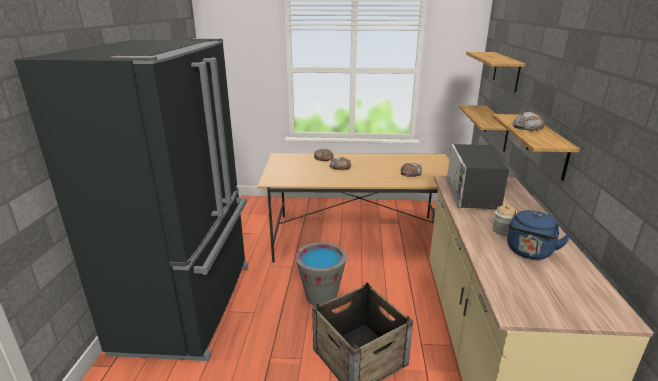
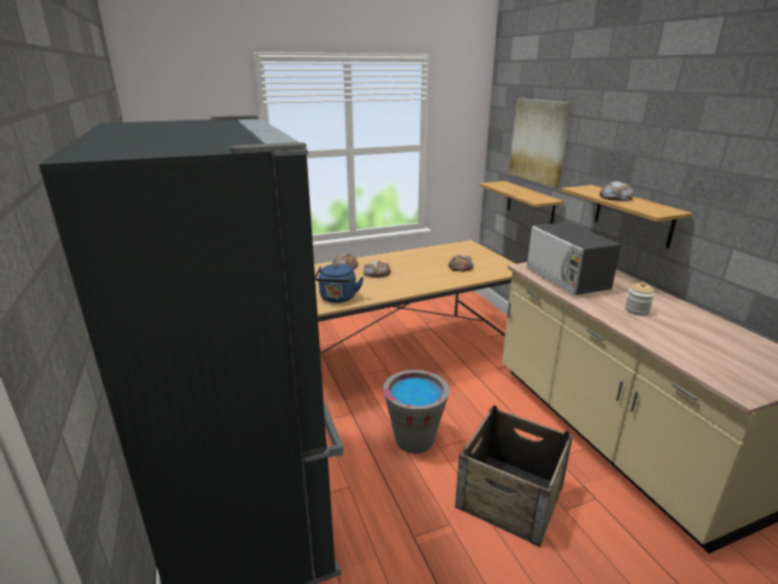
camera: 25 degrees left, 0 degrees up
shelf [466,52,526,93] -> picture [509,98,571,188]
blue kettle [507,210,571,259] -> blue kettle moved to [315,264,364,303]

